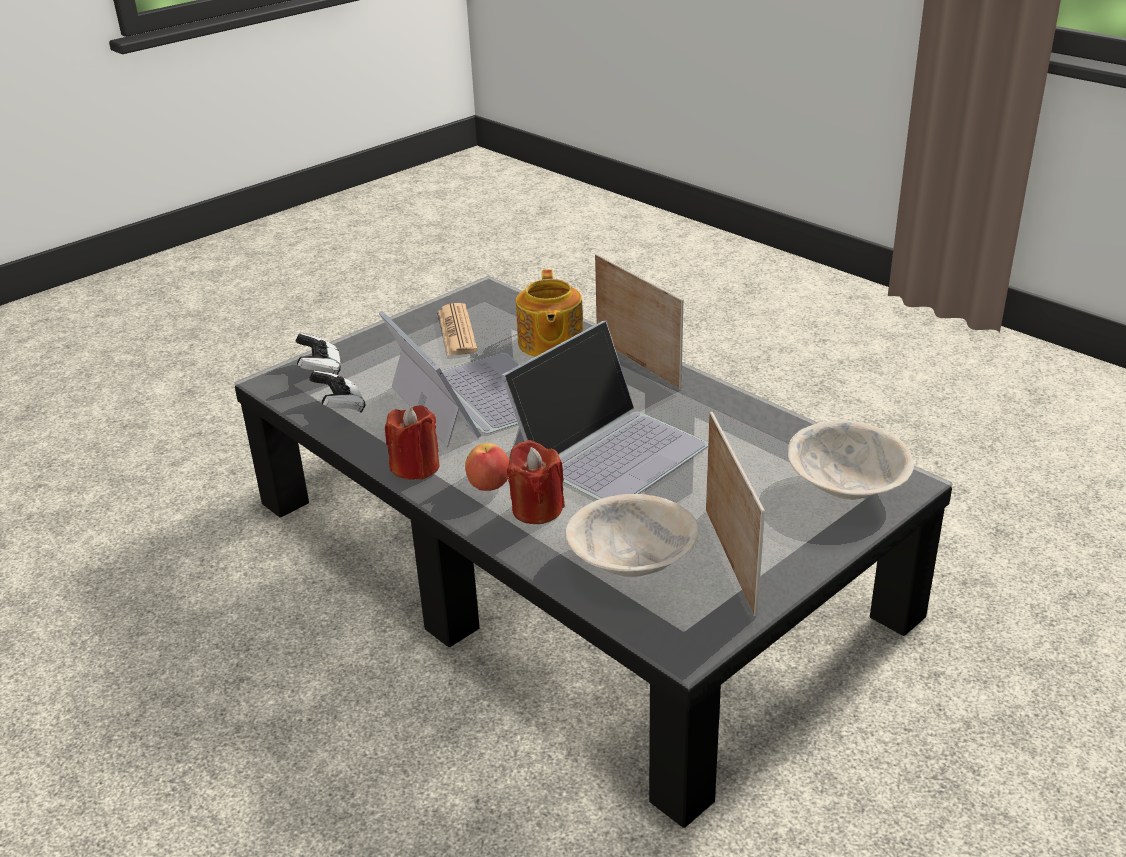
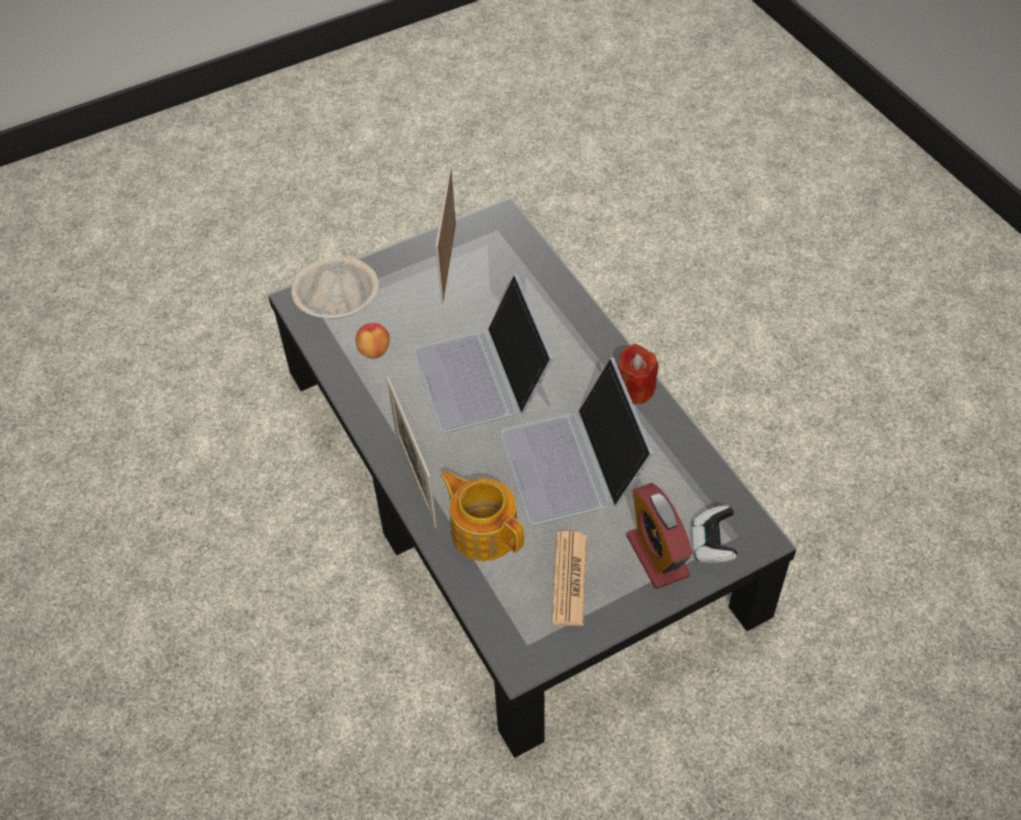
camera: 165 degrees left, 20 degrees up
game controller [309,371,365,413] -> none
apple [465,443,509,491] -> apple moved to [355,323,390,358]
laptop [501,320,708,500] -> laptop turned 75 degrees counterclockwise [414,274,554,433]
red candle [507,440,565,524] -> none
teapot [516,269,583,357] -> teapot turned 60 degrees counterclockwise [440,471,524,561]
beige bowl [565,494,699,577] -> none
none -> alarm clock [626,483,693,589]

